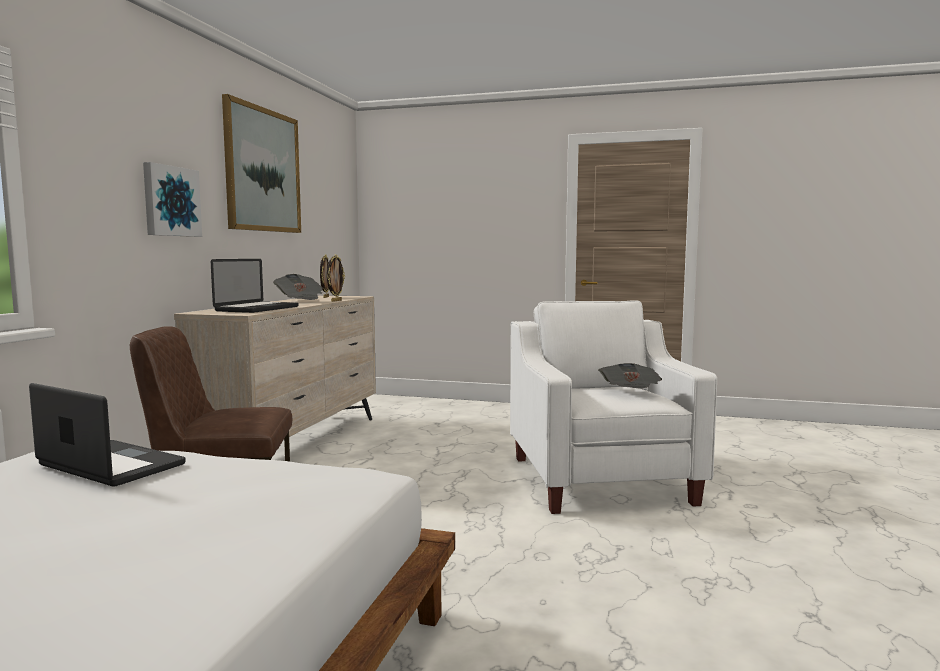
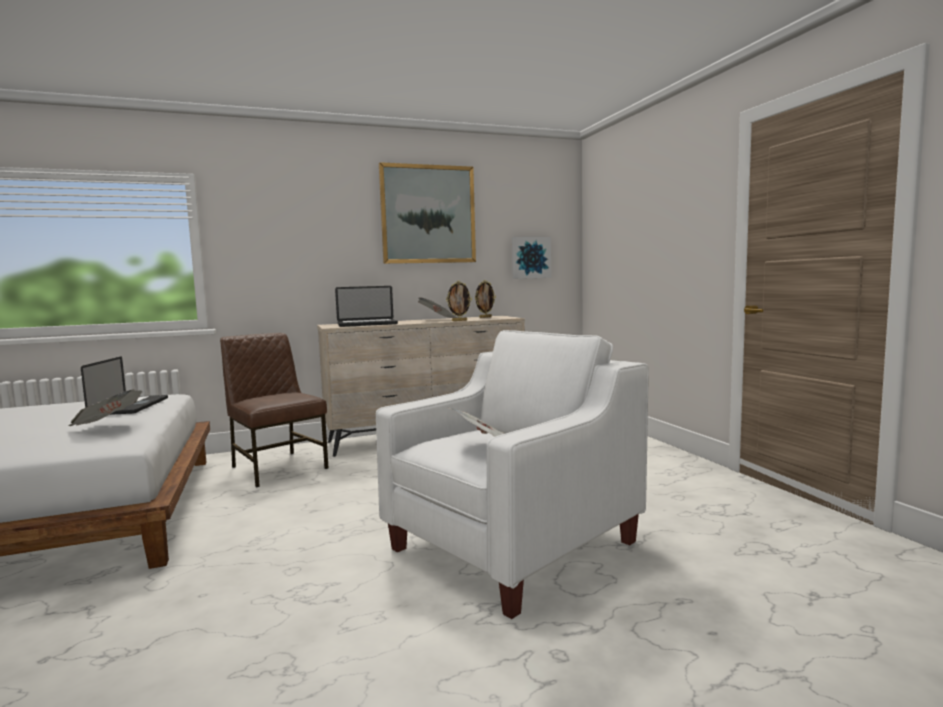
camera: 55 degrees right, 0 degrees up
picture [143,162,202,237] -> picture moved to [512,237,551,279]
none -> newspaper [68,390,142,426]

